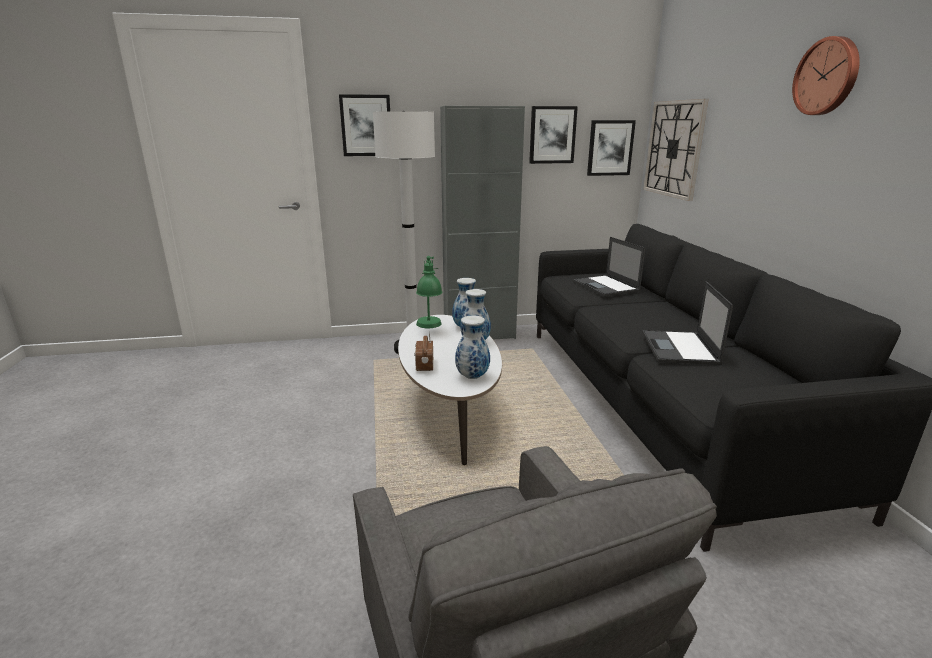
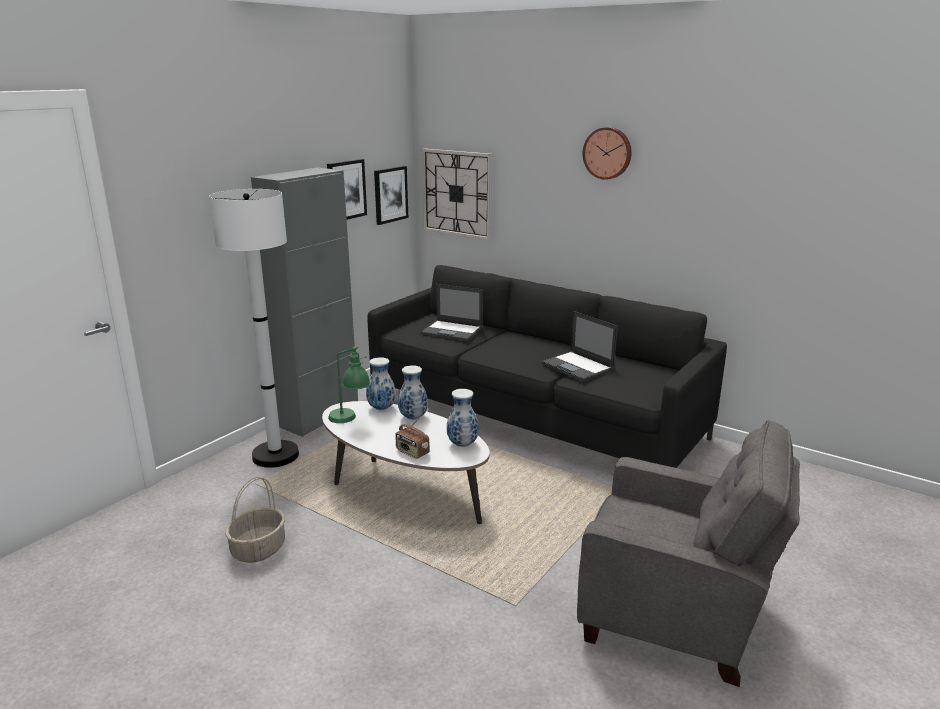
camera: 45 degrees left, 0 degrees up
picture [339,94,390,156] -> none
none -> basket [225,477,285,563]

